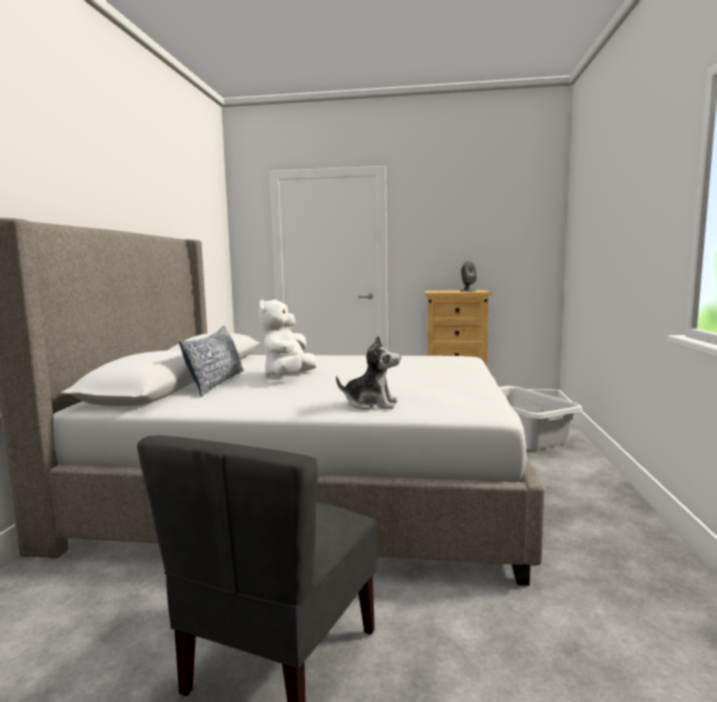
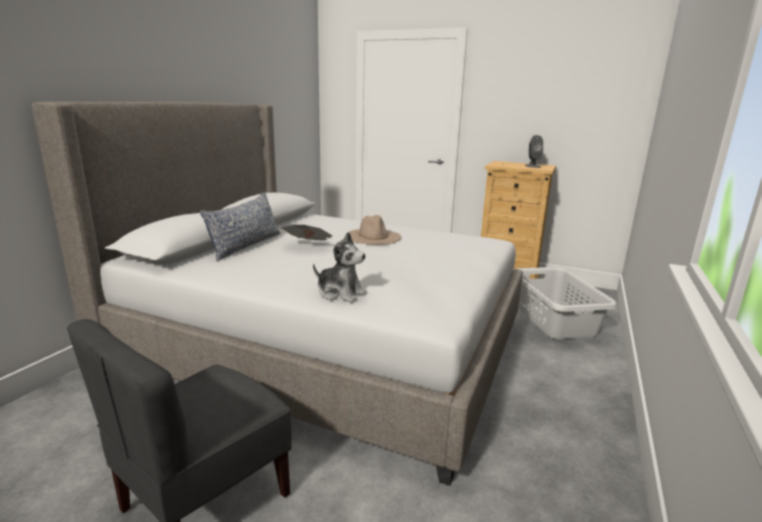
camera: 15 degrees right, 10 degrees up
white plush toy [259,299,317,376] -> newspaper [281,225,332,240]
none -> beige hat [349,215,401,245]

